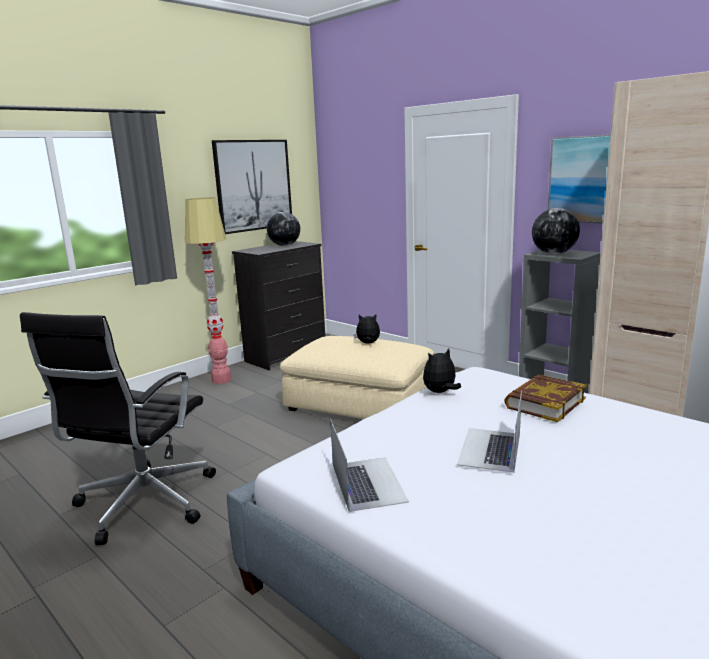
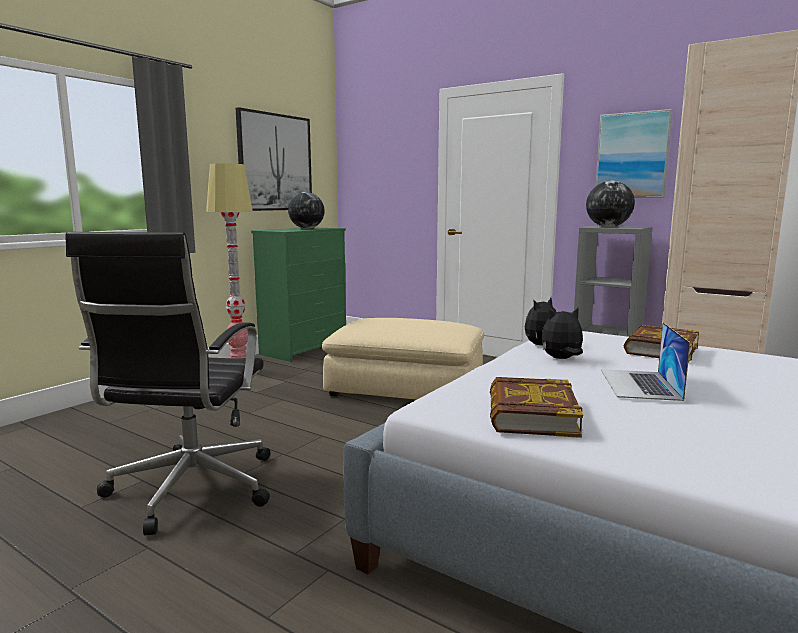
camera: 10 degrees left, 5 degrees down
black dresser [232,241,325,370] -> green dresser [251,227,346,362]
laptop [330,419,409,512] -> book [490,377,583,438]
plush toy [354,314,380,344] -> plush toy moved to [541,307,583,359]

